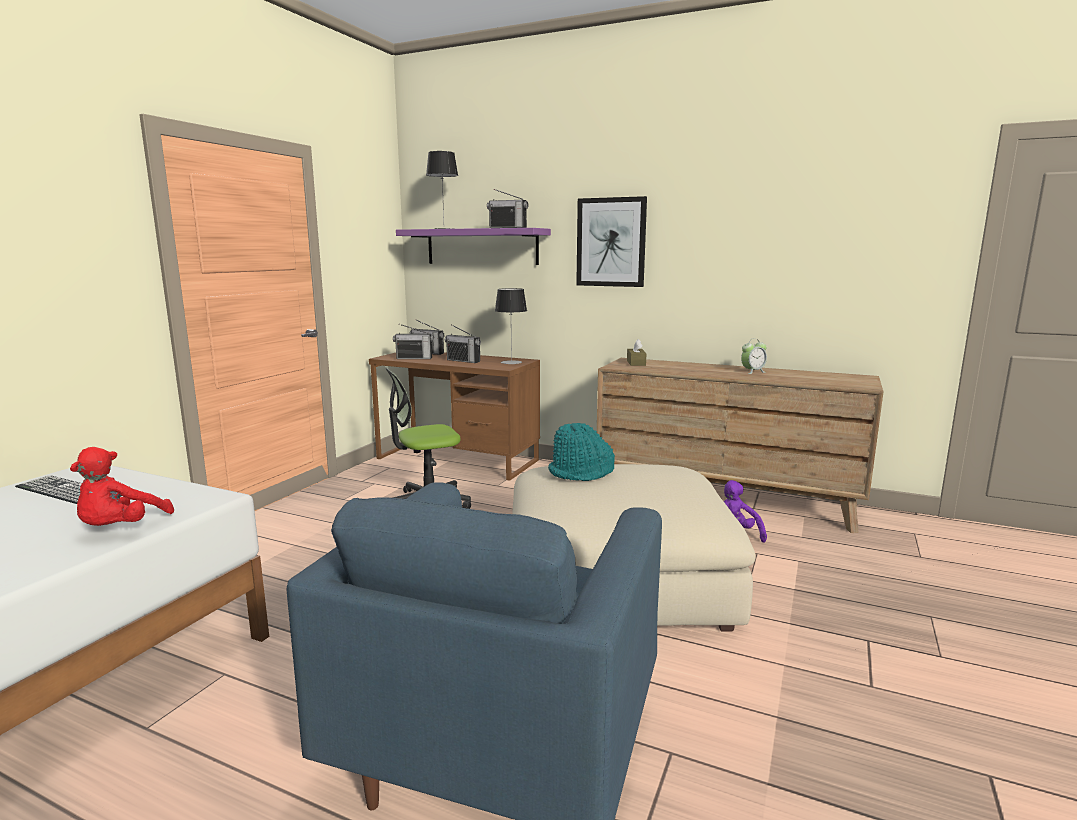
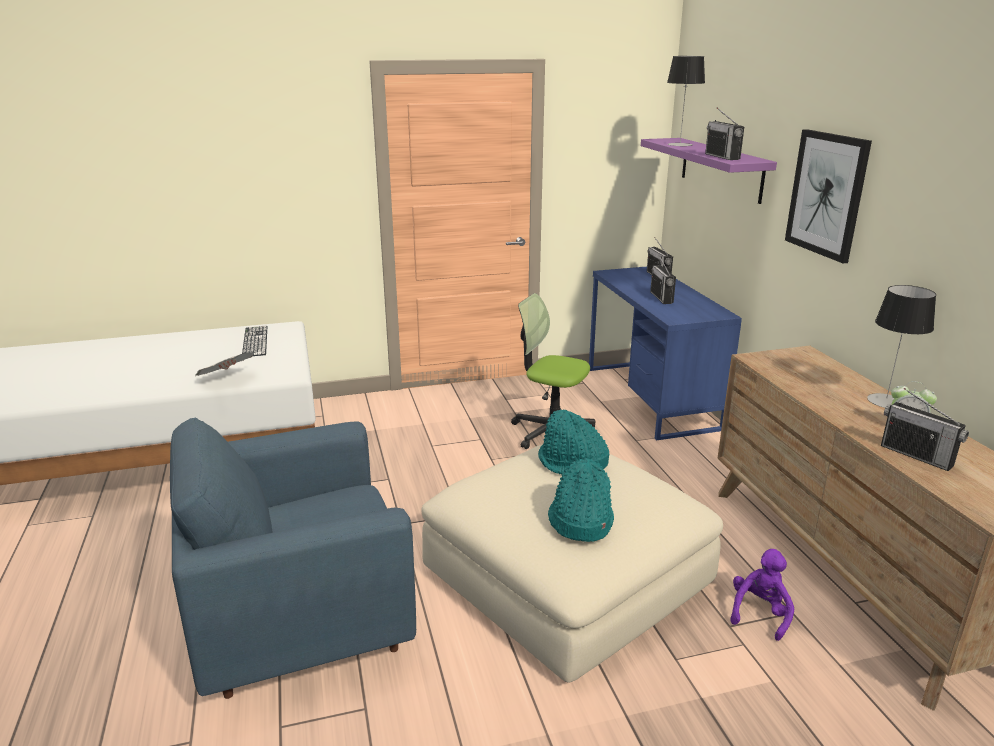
camera: 50 degrees right, 10 degrees up
red plush toy [70,447,174,526] -> newspaper [196,352,254,376]
brown desk [369,352,540,481] -> blue desk [589,267,742,440]
radio [393,324,434,359] -> radio moved to [881,388,969,471]
table lamp [495,288,527,364] -> table lamp moved to [867,285,936,408]
brown tissue box [627,339,647,366] -> none
none -> turquoise hat [548,458,614,542]

